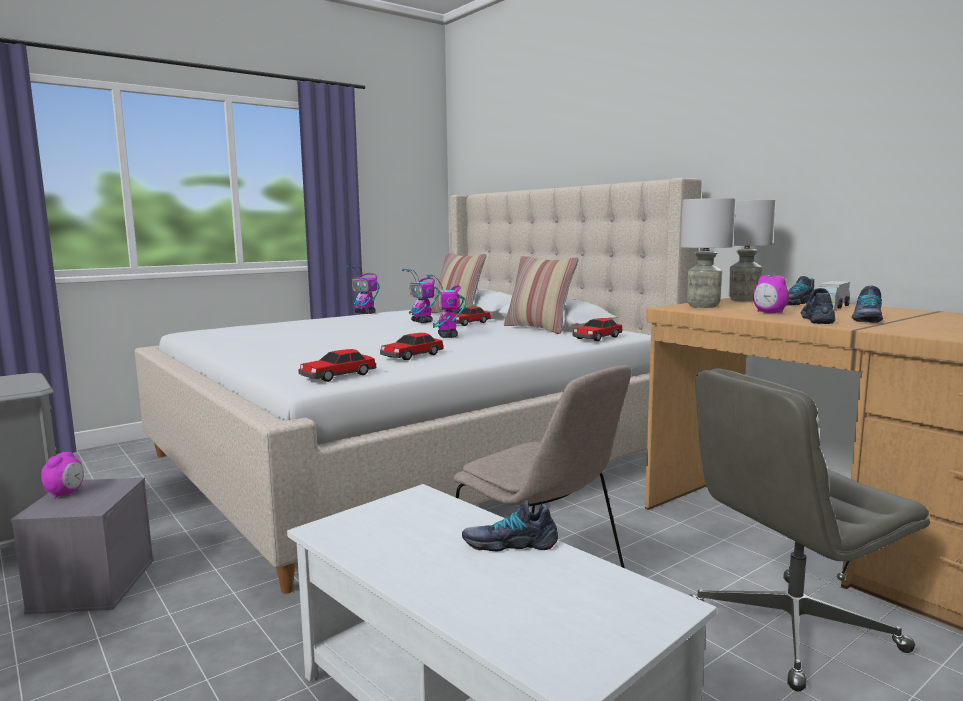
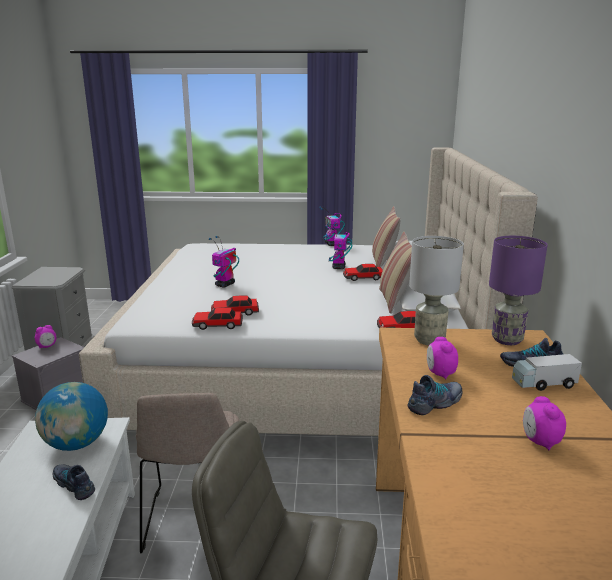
camera: 40 degrees right, 10 degrees up
toy car [299,349,376,382] -> toy car moved to [192,308,243,330]
toy robot [427,274,467,338] -> toy robot moved to [209,236,239,288]
grey table lamp [729,200,775,301] -> purple table lamp [489,236,548,345]
shoe [851,286,883,323] -> none
none -> globe [35,382,108,451]
none -> alarm clock [523,396,566,450]

